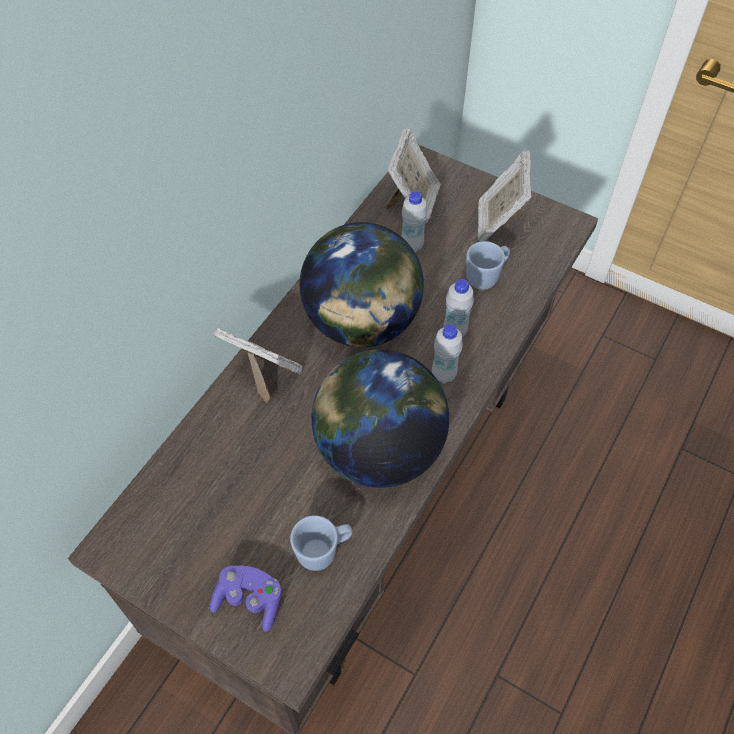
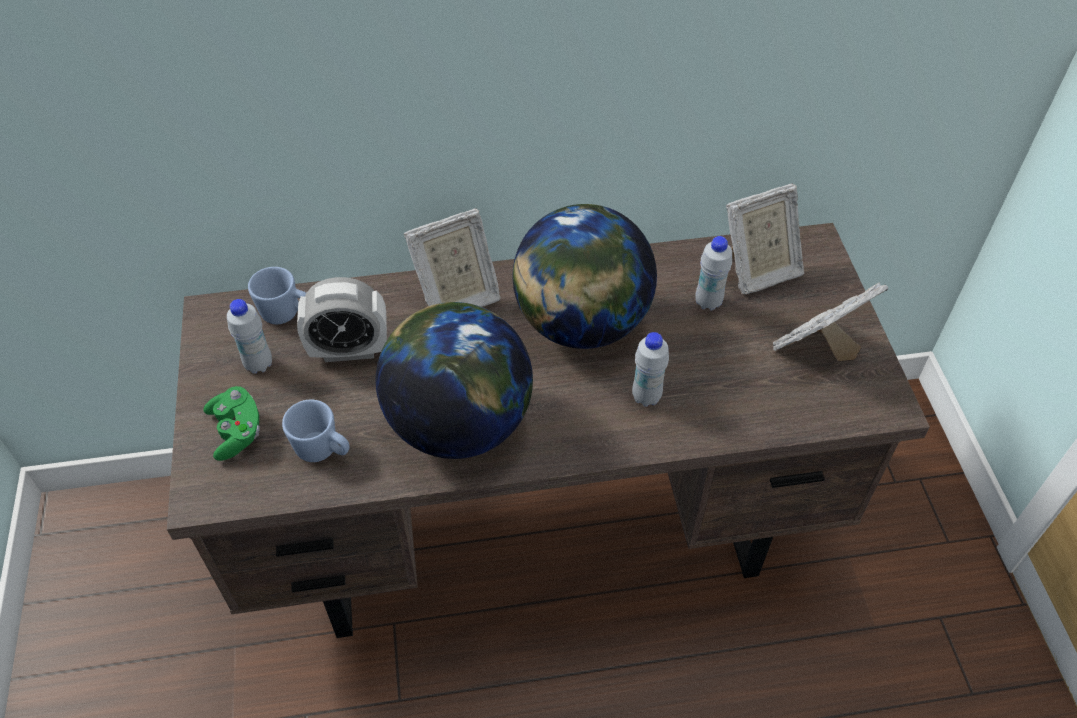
camera: 50 degrees right, 5 degrees down
purple game controller [210,566,281,632] -> green game controller [203,386,260,461]
picture frame [213,328,302,403] -> picture frame turned 75 degrees clockwise [404,208,501,307]
white bottle [432,324,463,384] -> white bottle moved to [227,299,272,374]
blue mug [466,241,510,290] -> blue mug moved to [248,267,306,324]
none -> alarm clock [297,277,387,362]

